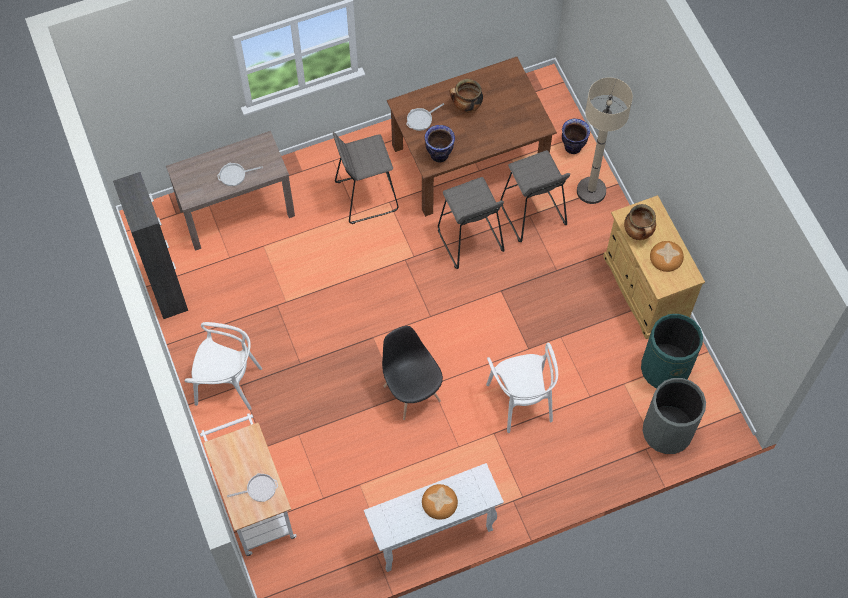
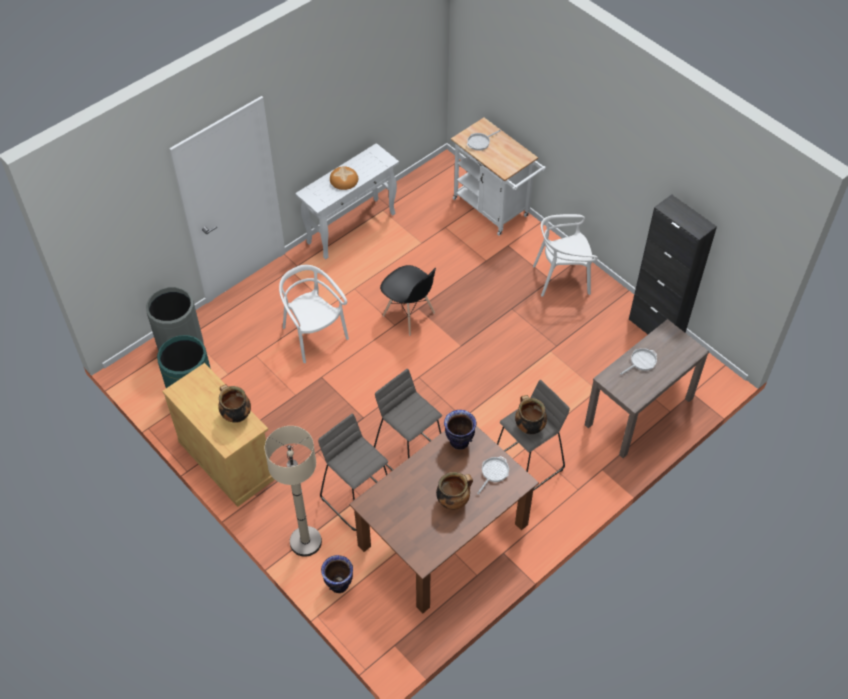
camera: 160 degrees right, 10 degrees down
bread [650,241,684,272] -> none
none -> cooking pot [515,395,547,434]

